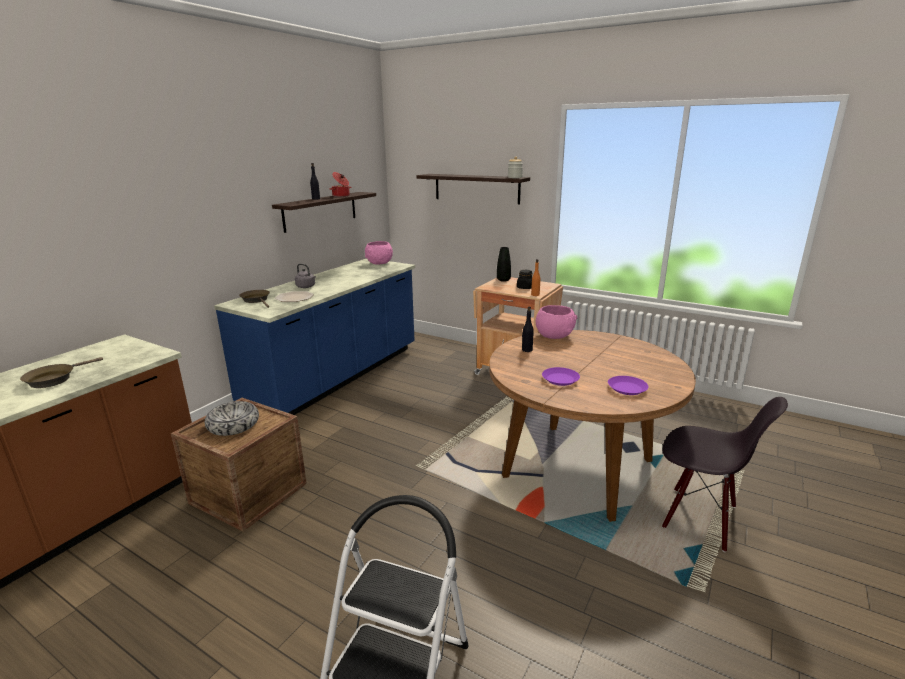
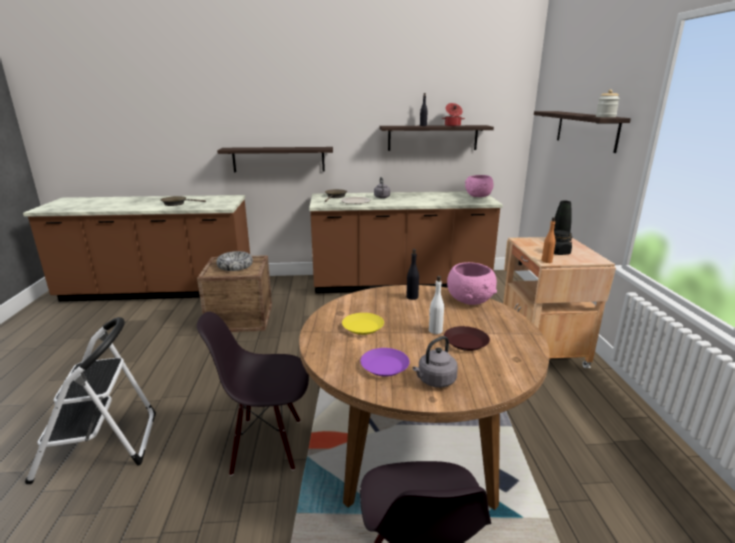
camera: 55 degrees right, 0 degrees up
blue counter [214,258,415,415] -> brown counter [309,191,503,294]
purple plate [542,367,580,386] -> yellow plate [342,313,384,335]
none -> black chair [197,312,309,476]
none -> shelf [217,147,333,172]
none -> grey kettle [413,336,458,388]
none -> white bottle [429,276,444,334]
none -> brown plate [444,326,490,351]

